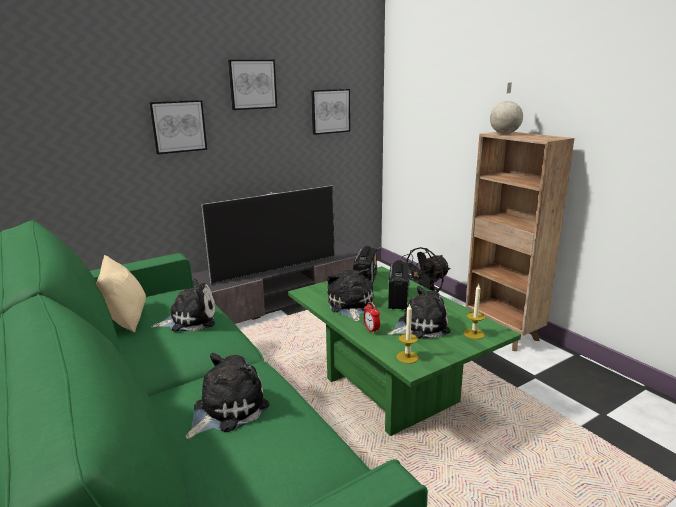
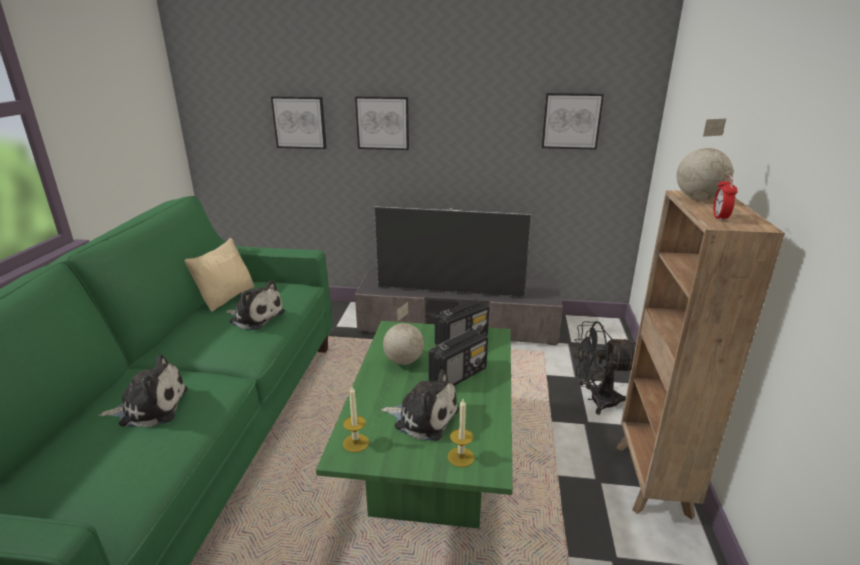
camera: 40 degrees right, 5 degrees up
picture [228,60,277,110] -> picture moved to [271,96,327,149]
plush toy [327,269,374,321] -> globe [383,302,424,365]
alarm clock [363,302,380,334] -> alarm clock moved to [713,175,738,222]

